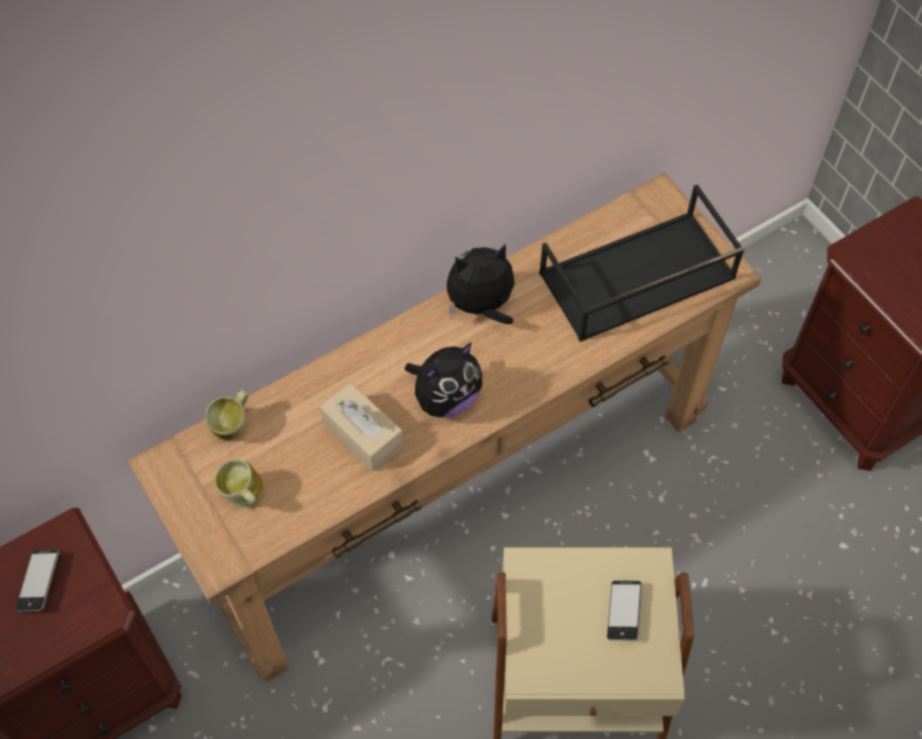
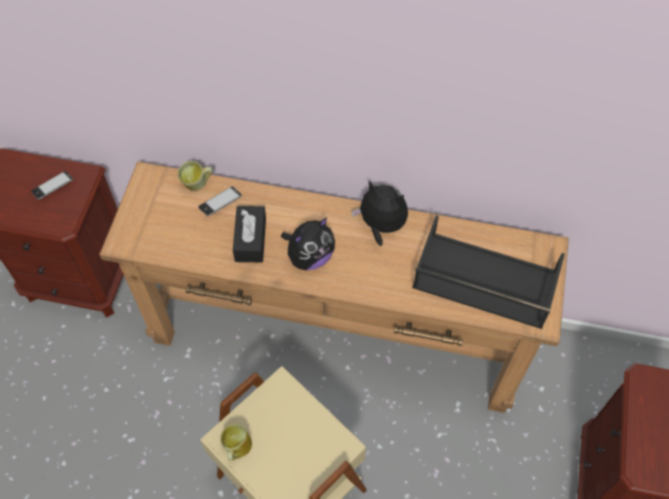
camera: 45 degrees right, 0 degrees up
mug [215,459,263,507] -> mug moved to [220,424,252,460]
beige tissue box [320,383,403,471] -> black tissue box [233,206,266,262]
plush toy [405,342,482,418] -> plush toy turned 45 degrees counterclockwise [281,217,335,271]
phone [607,581,642,641] -> phone moved to [198,187,242,216]

